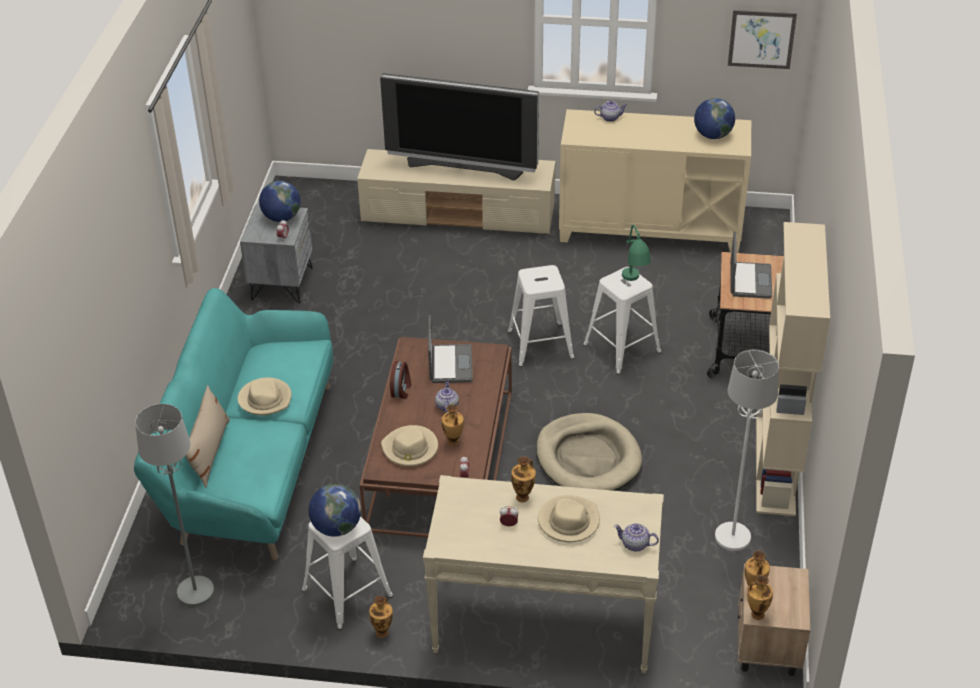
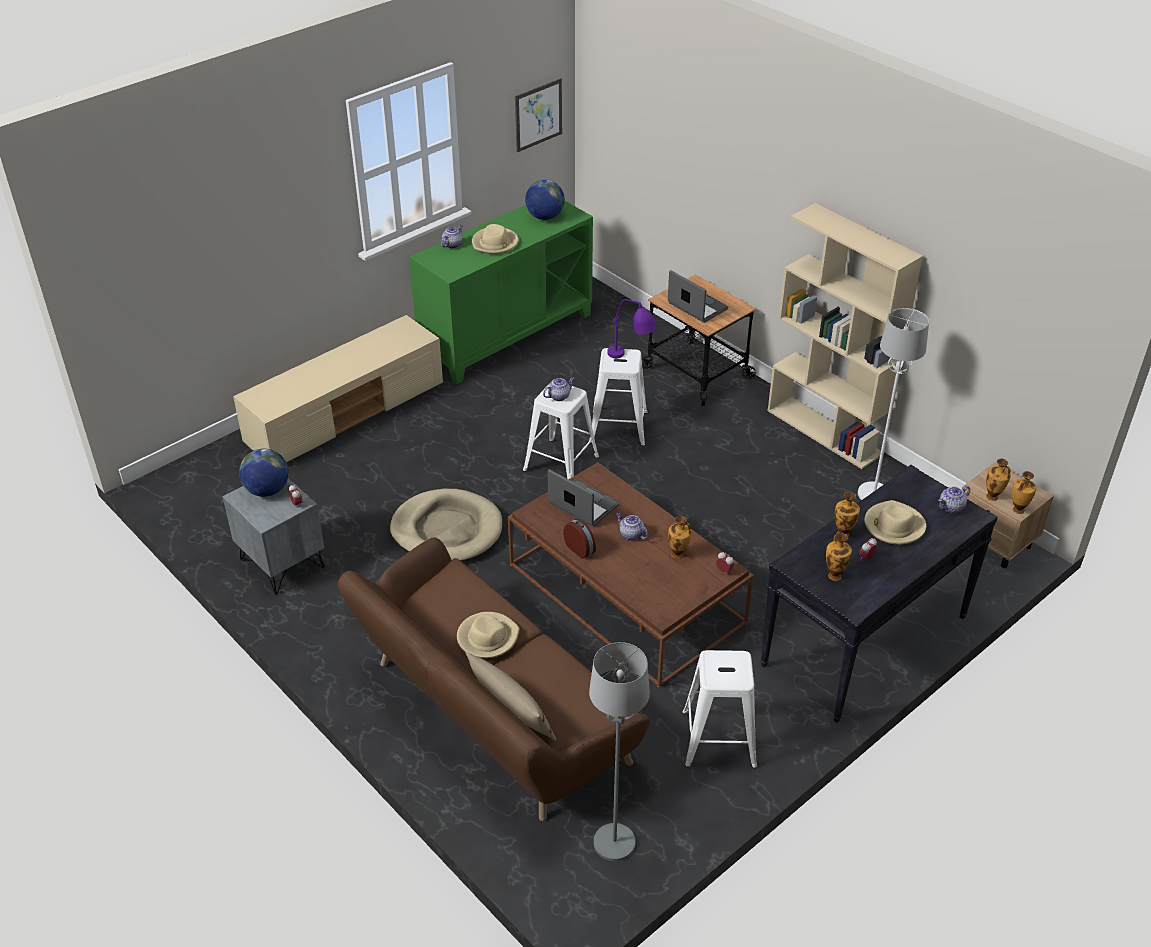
camera: 50 degrees left, 0 degrees up
turquoise sofa [134,288,333,560] -> brown sofa [338,538,651,821]
globe [309,484,361,537] -> none
vase [369,596,393,638] -> vase moved to [826,533,852,581]
television [380,73,539,180] -> none
beige hat [381,425,438,466] -> beige hat moved to [472,224,519,254]
beige console table [423,475,664,673] -> black console table [760,465,998,723]
beige dog bed [536,413,642,491] -> beige dog bed moved to [390,489,502,562]
beige cabinet [559,109,751,253] -> green cabinet [409,201,593,384]
green table lamp [622,225,651,281] -> purple table lamp [607,299,657,358]
none -> teapot [543,377,575,401]

